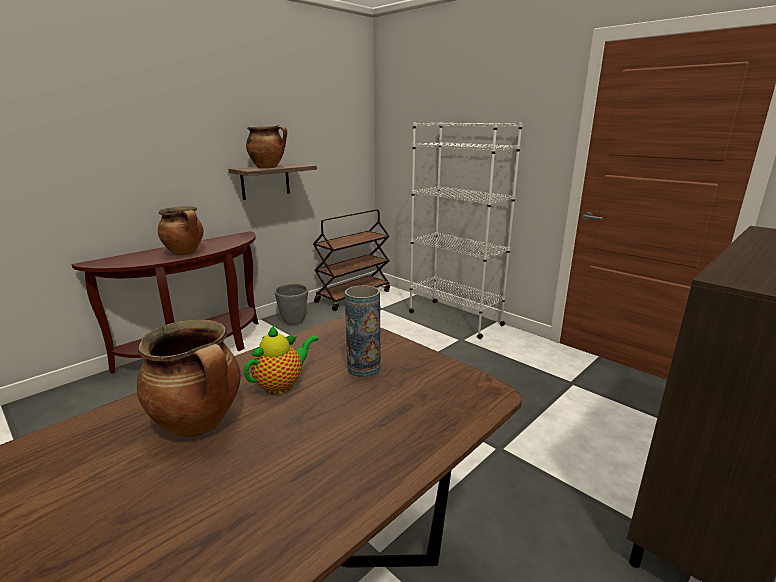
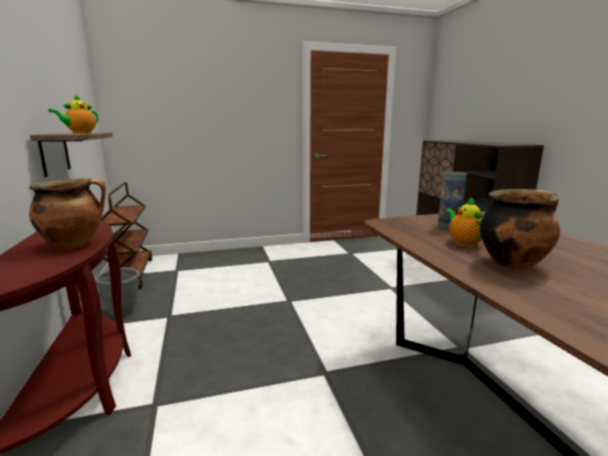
camera: 60 degrees left, 5 degrees down
cooking pot [246,125,287,168] -> teapot [48,94,98,134]
white bookcase [409,122,523,339] -> none

